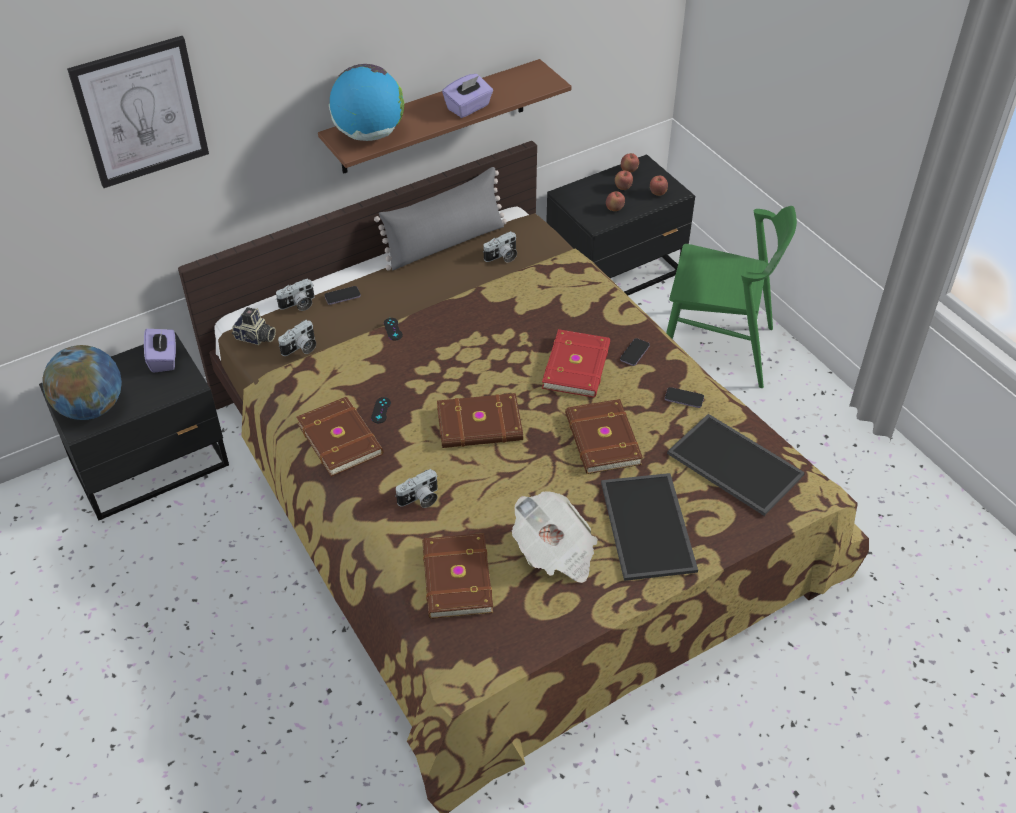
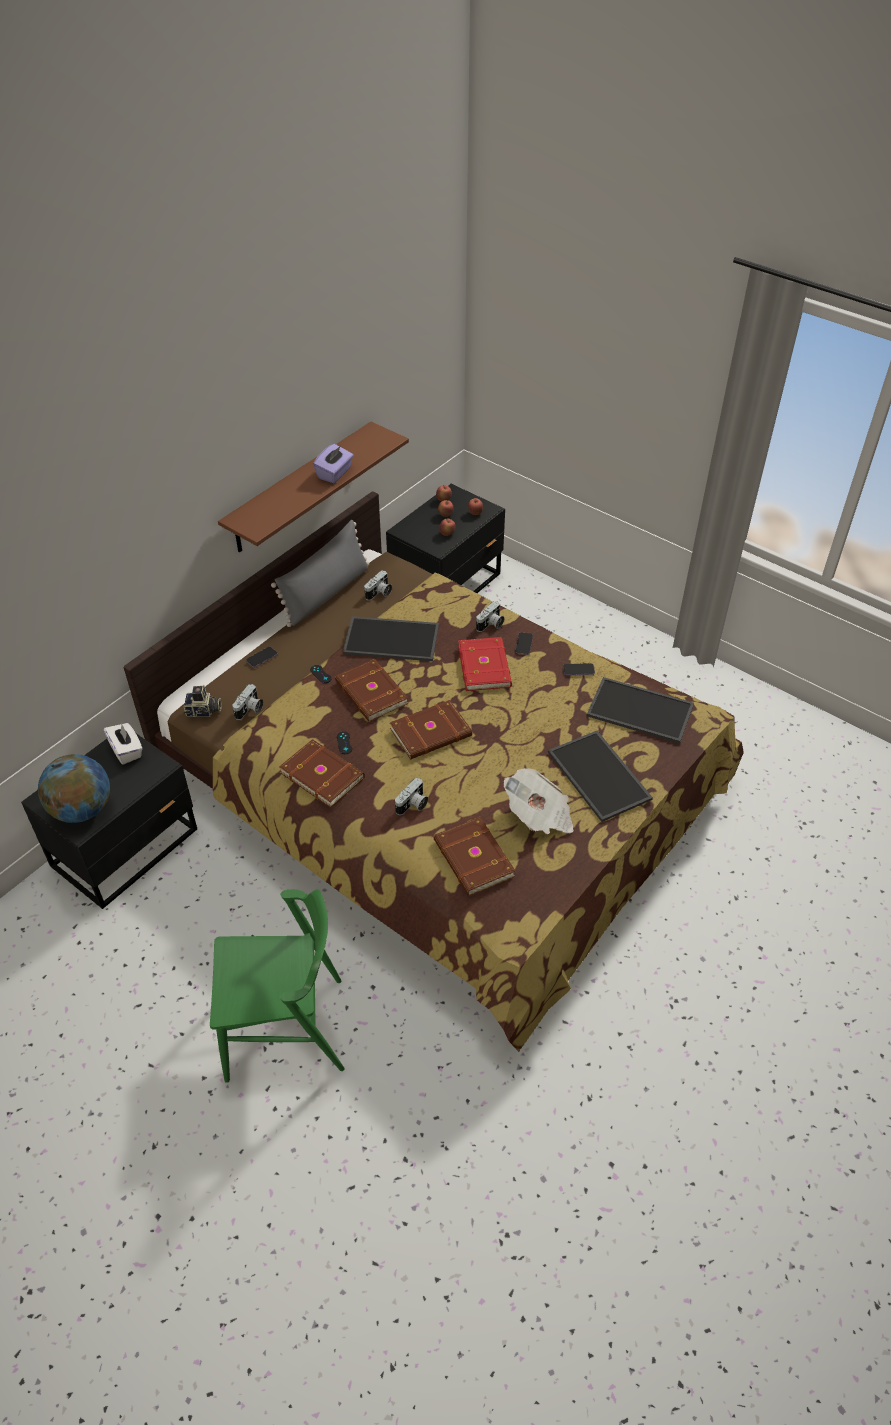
camera: 20 degrees left, 0 degrees up
picture [67,36,209,188] -> none
purple tissue box [144,329,176,373] -> white tissue box [104,723,142,765]
camera [276,278,315,311] -> camera moved to [476,601,504,632]
globe [329,64,404,141] -> none
brown book [565,399,643,474] -> brown book moved to [335,659,408,722]
green chair [666,206,797,388] -> green chair moved to [210,889,345,1083]
none -> tray [343,616,439,661]

